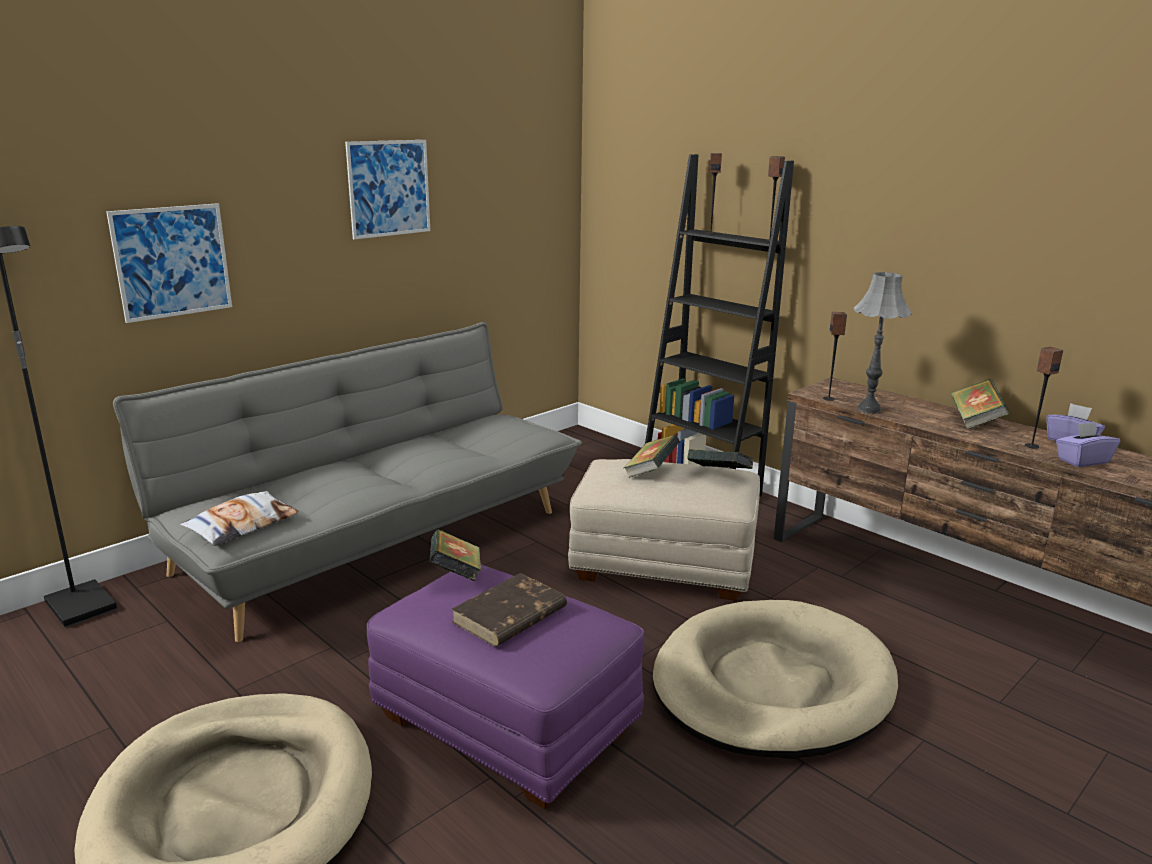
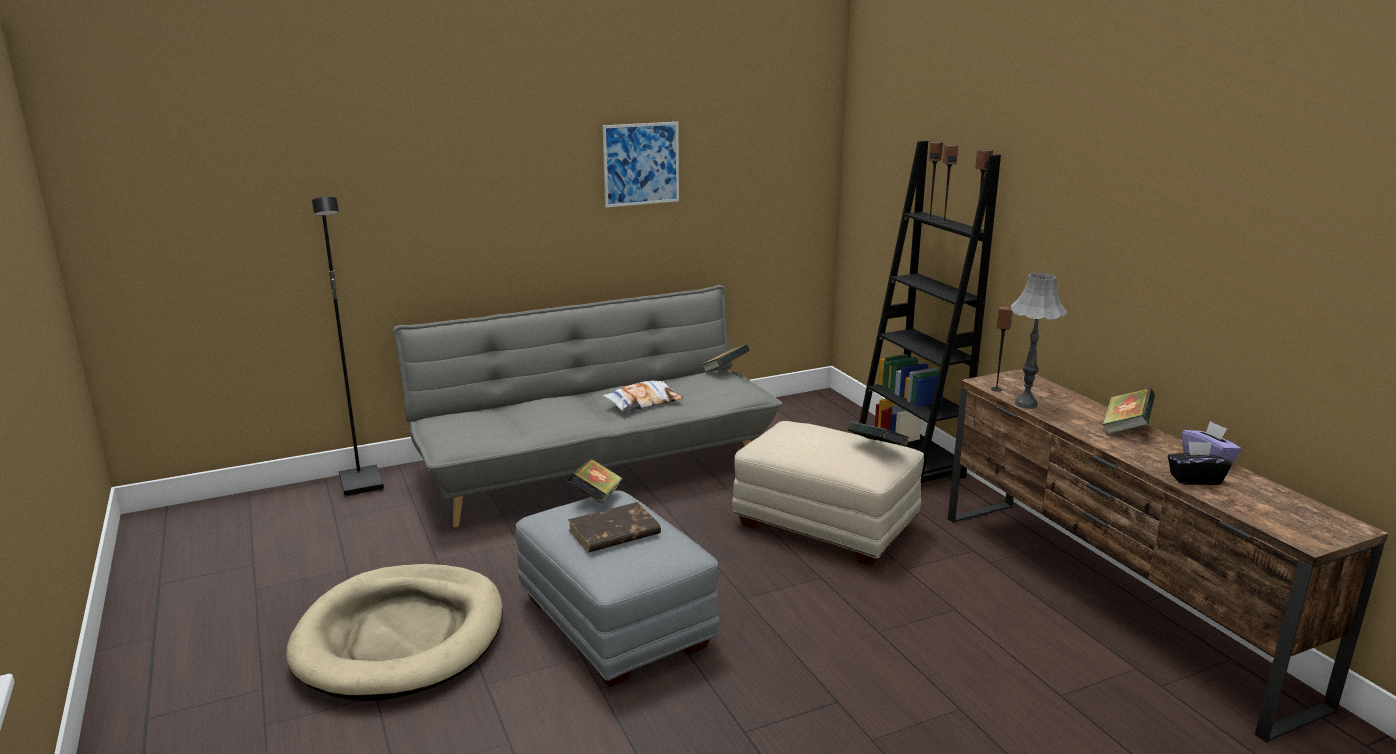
camera: 20 degrees right, 0 degrees up
picture [106,203,232,323] -> none
pillow [180,491,298,546] -> pillow moved to [602,381,683,413]
purple ottoman [367,565,644,809] -> grey ottoman [516,490,720,687]
book [624,435,680,477] -> book moved to [701,344,750,372]
beige dog bed [653,600,898,759] -> none
speaker [1025,347,1063,449] -> speaker moved to [939,145,958,224]
purple tissue box [1056,422,1120,467] -> black tissue box [1168,442,1232,485]

